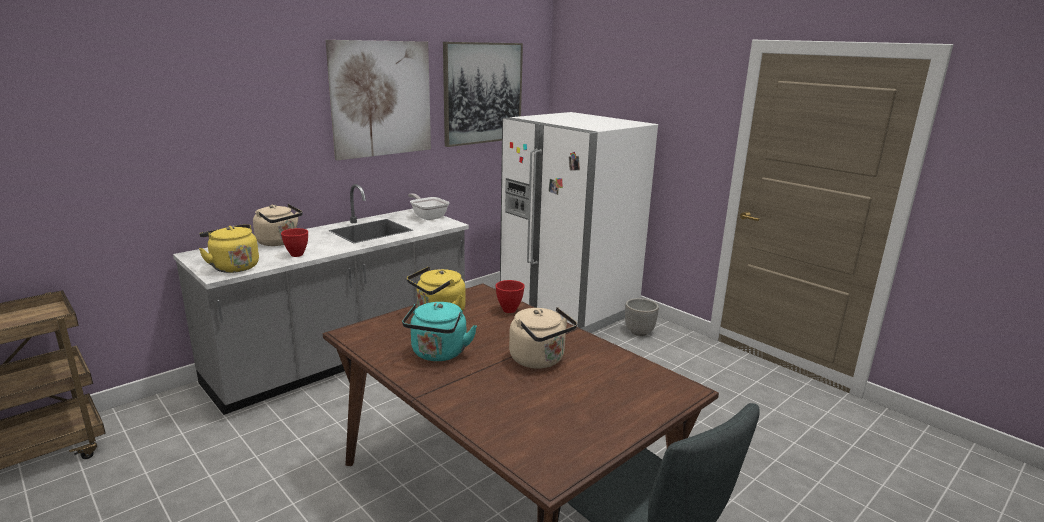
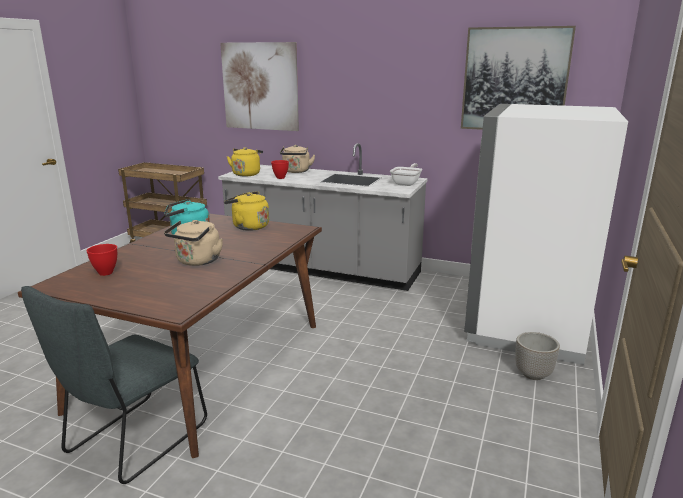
camera: 65 degrees right, 0 degrees up
picture [325,40,431,161] -> picture moved to [220,42,299,131]
red bowl [495,280,525,313] -> red bowl moved to [87,244,117,276]

